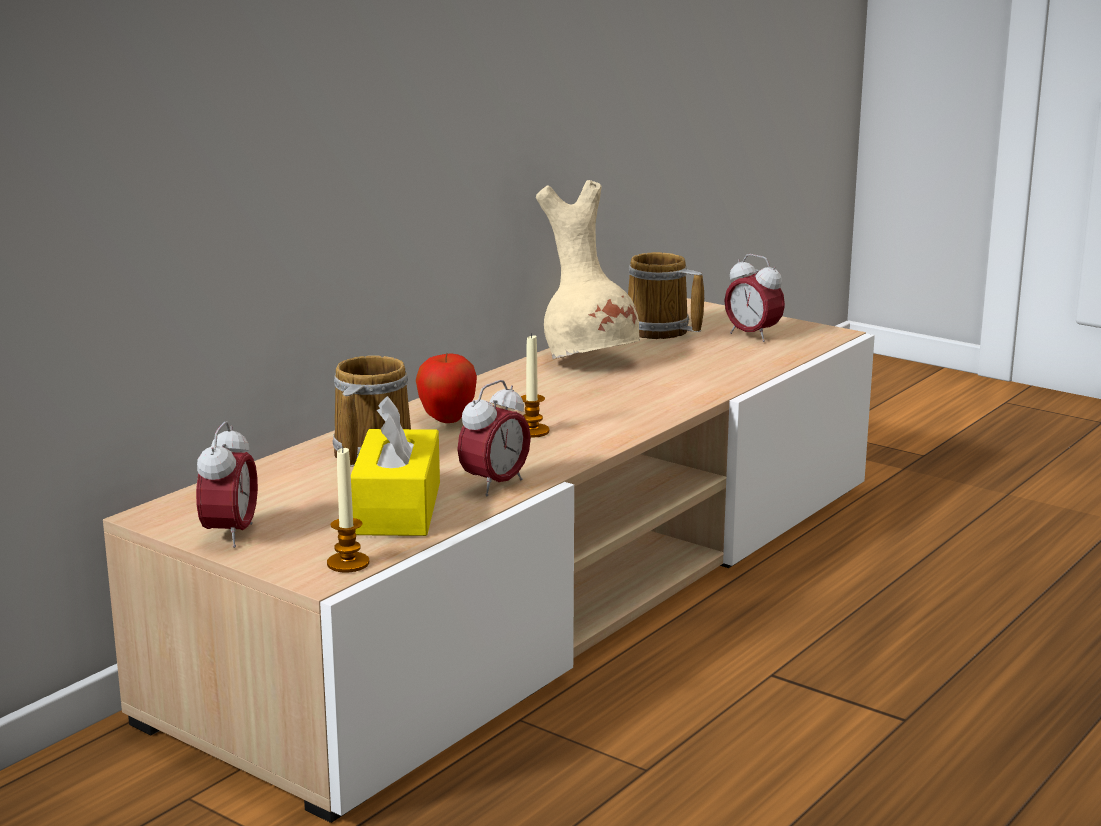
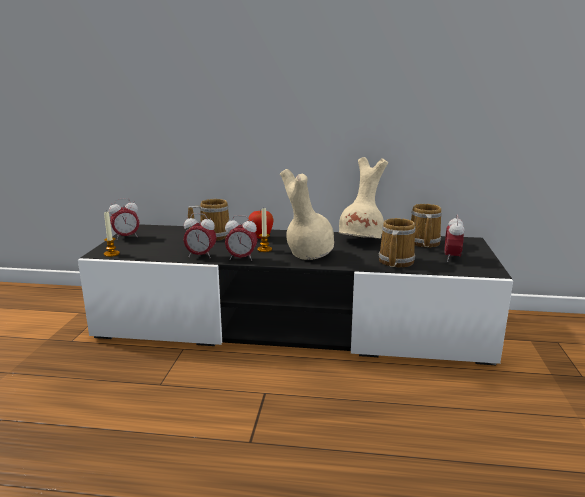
camera: 60 degrees right, 0 degrees up
beige tv stand [103,298,875,823] -> black tv stand [78,224,513,365]
yellow tissue box [351,396,440,536] -> none
none -> alarm clock [225,215,258,261]
none -> beige vase [280,169,334,260]
none -> mug [379,218,416,267]

